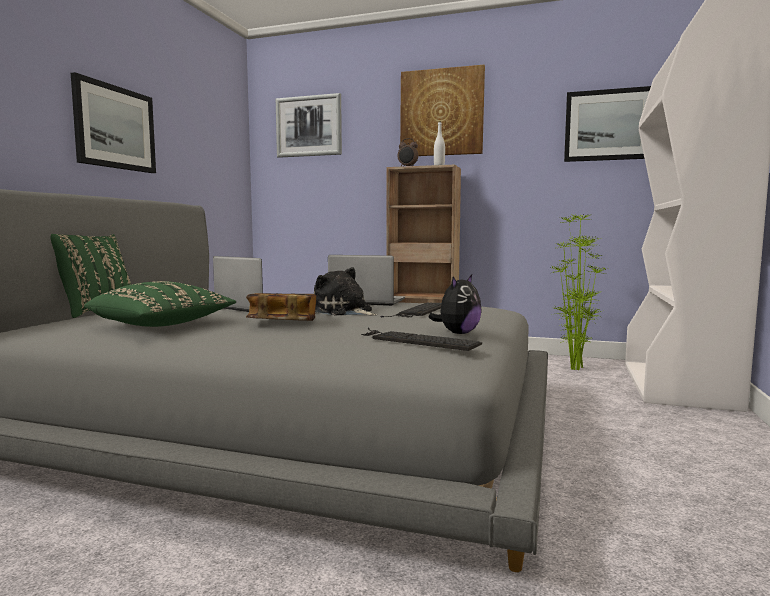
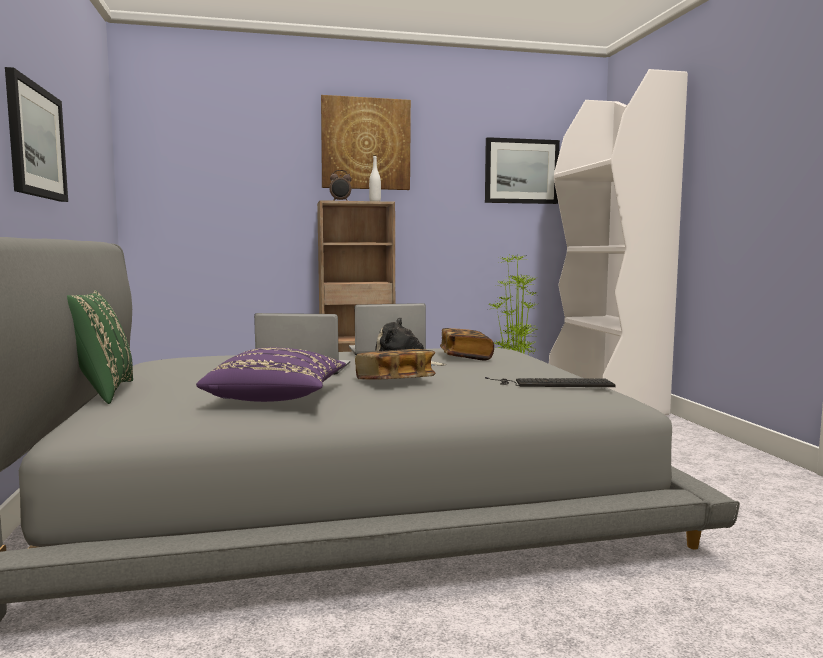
camera: 30 degrees left, 0 degrees up
green pillow [84,281,236,327] -> purple pillow [196,347,346,402]
picture [276,93,342,158] -> none
keyboard [380,303,442,318] -> book [440,328,494,361]
plush toy [428,275,482,334] -> none

